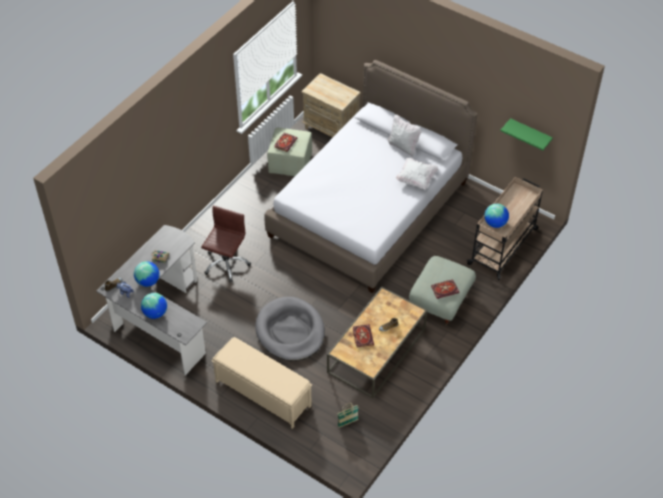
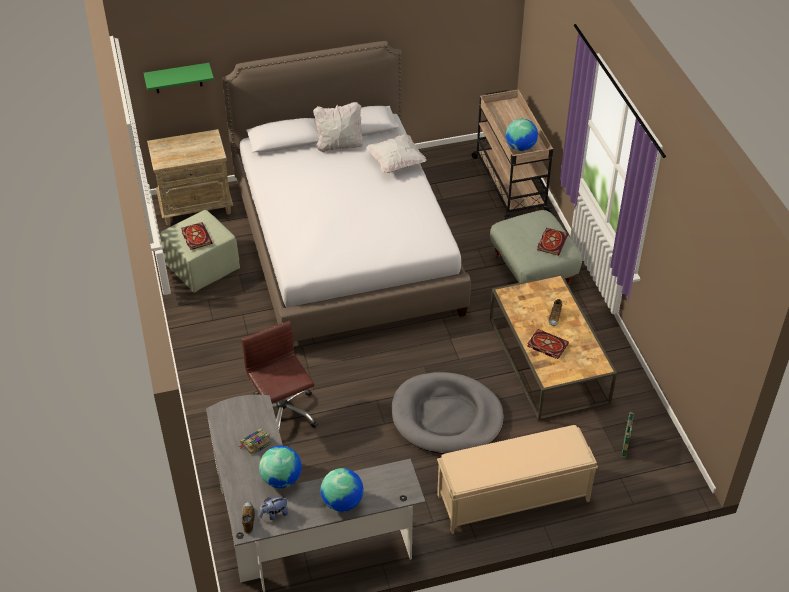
camera: 50 degrees left, 5 degrees down
green shelf [501,118,553,150] -> green shelf moved to [144,63,214,93]

